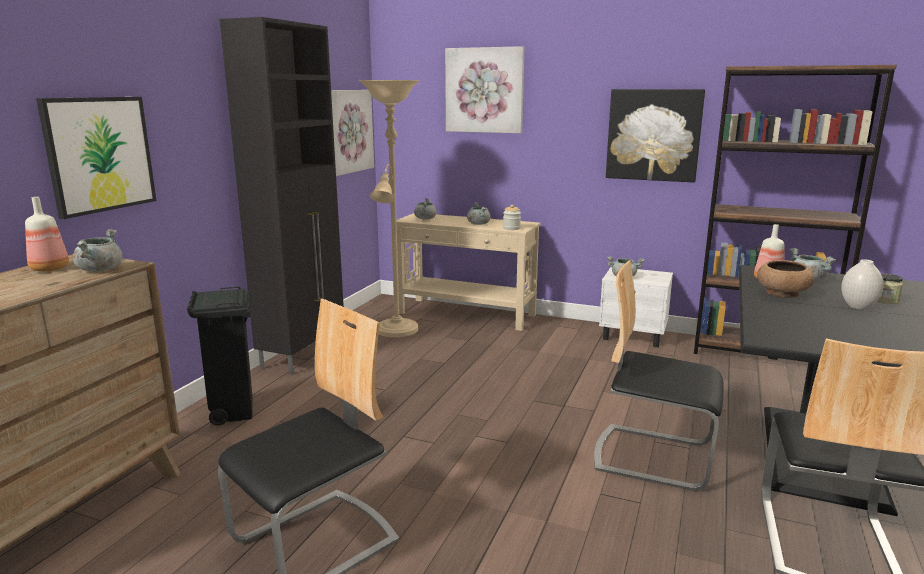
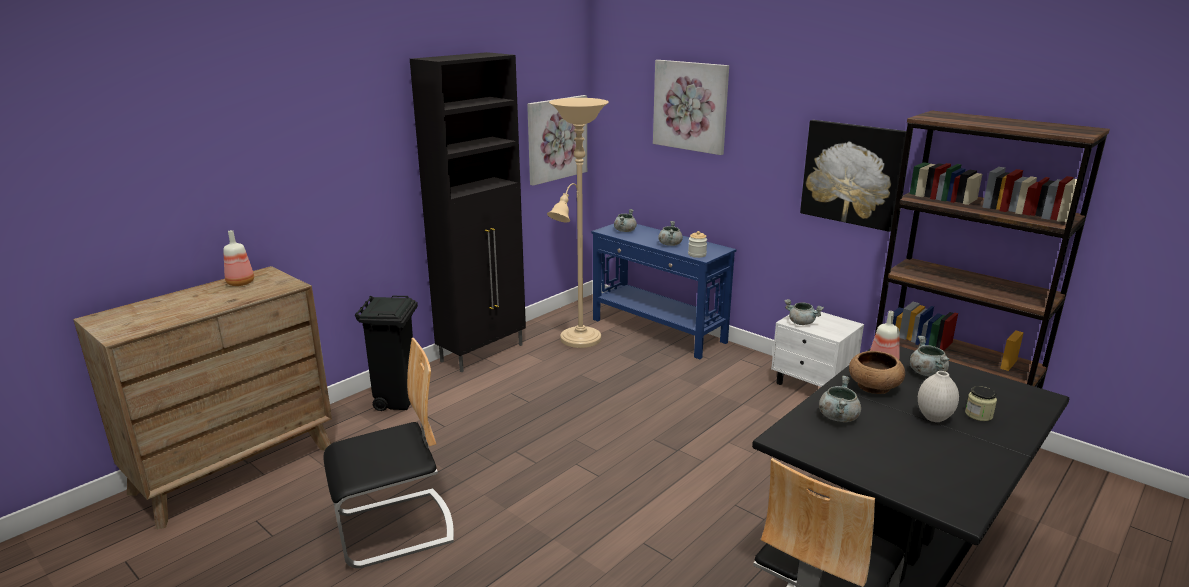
camera: 20 degrees right, 5 degrees up
picture [36,97,157,219] -> none
grey cooking pot [73,229,122,272] -> grey cooking pot moved to [819,376,861,422]
beige console table [396,213,541,331] -> blue console table [591,224,736,359]
chair [594,260,724,491] -> none

